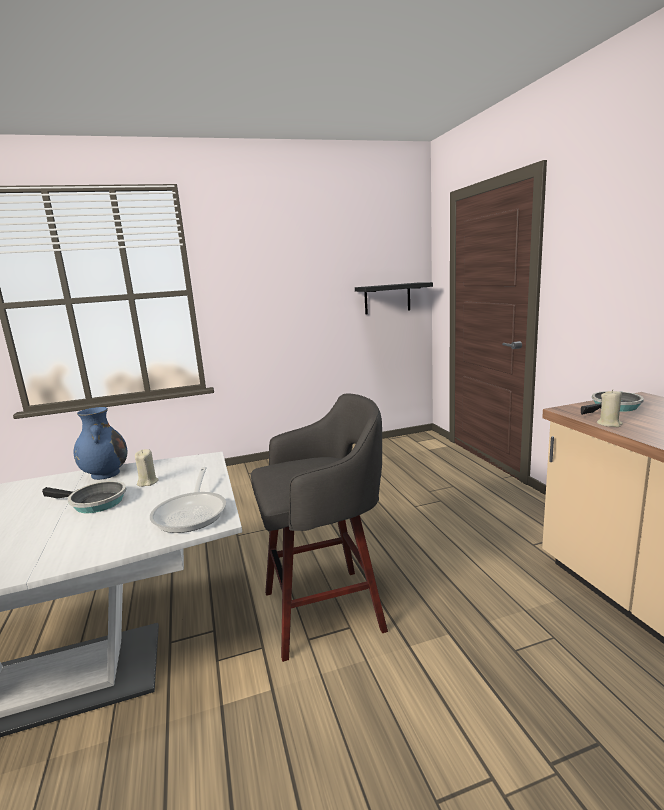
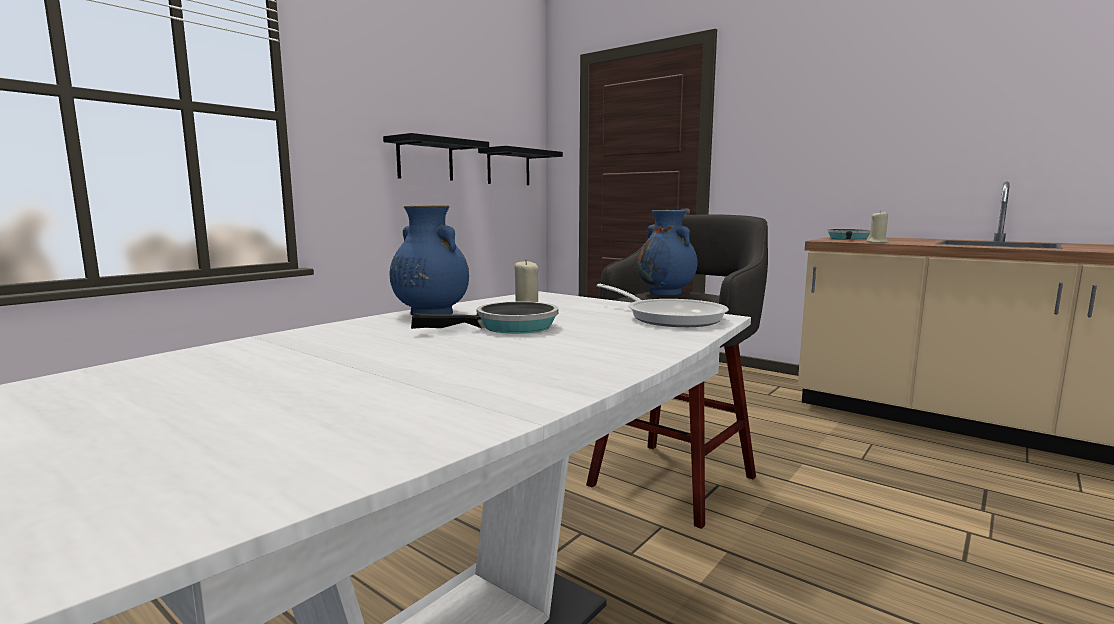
camera: 35 degrees left, 5 degrees down
none -> black shelf [383,133,489,181]
none -> blue vase [637,210,697,295]

